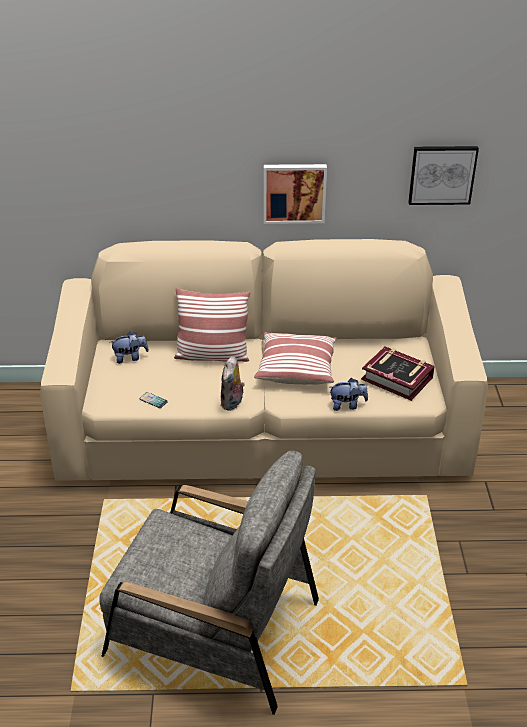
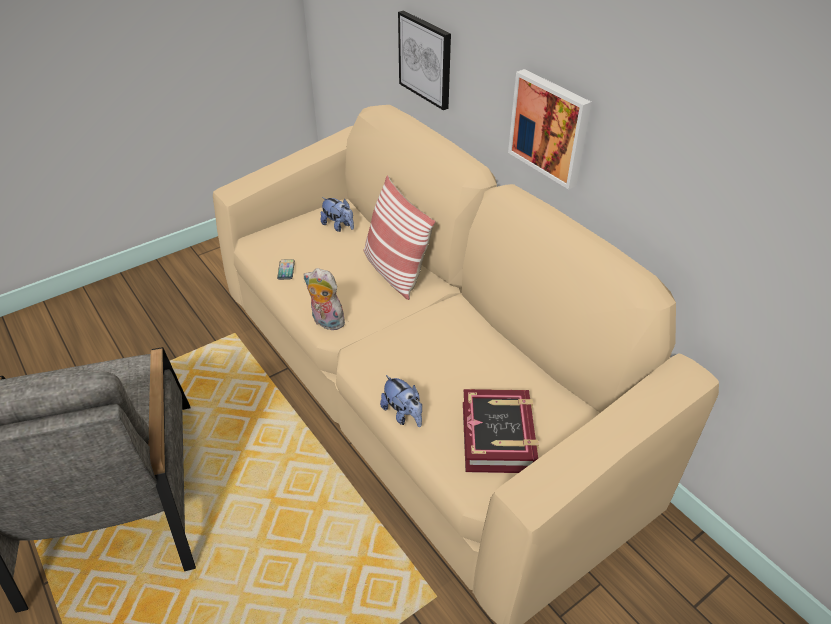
camera: 55 degrees right, 5 degrees up
plush toy [220,356,245,411] -> plush toy turned 45 degrees clockwise [304,268,348,330]
pillow [254,332,337,385] -> none
picture [408,146,479,205] -> picture moved to [398,10,451,110]

